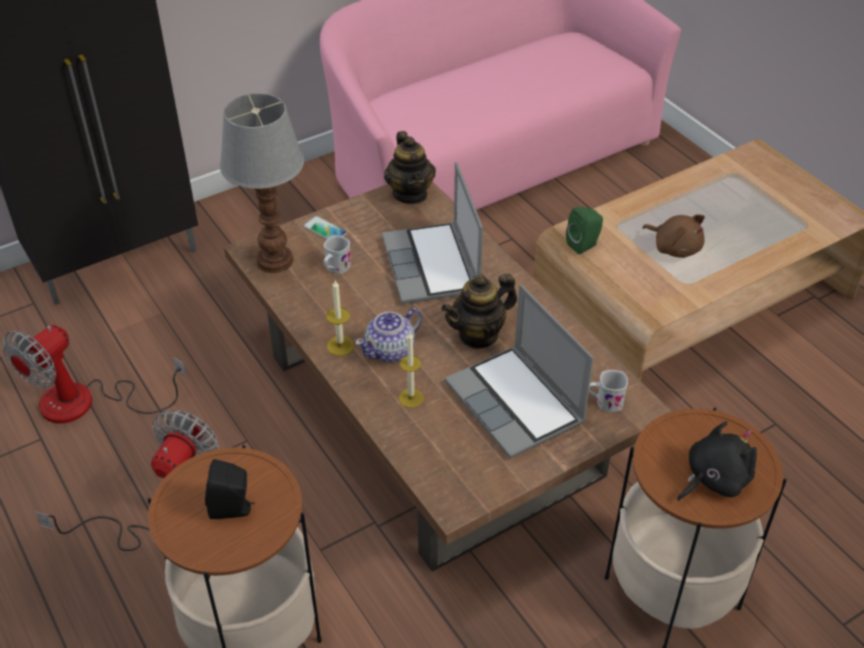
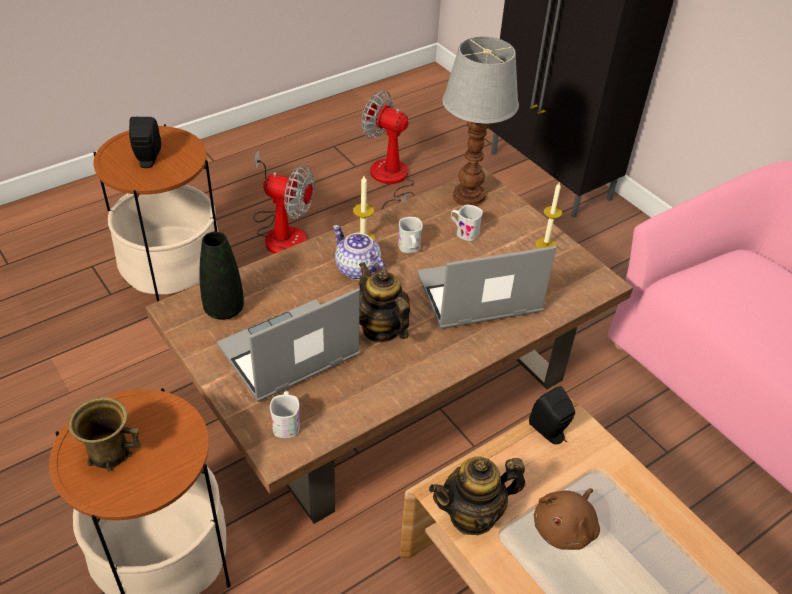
camera: 85 degrees right, 0 degrees up
phone [303,216,347,239] -> none
teapot [384,131,436,204] -> teapot moved to [429,457,525,535]
candle [399,333,424,408] -> candle moved to [535,183,562,249]
green speaker [566,207,603,254] -> black speaker [529,386,575,444]
black plush toy [677,421,757,501] -> brown mug [69,397,141,472]
none -> black vase [199,231,244,320]
none -> white mug [398,217,423,253]

